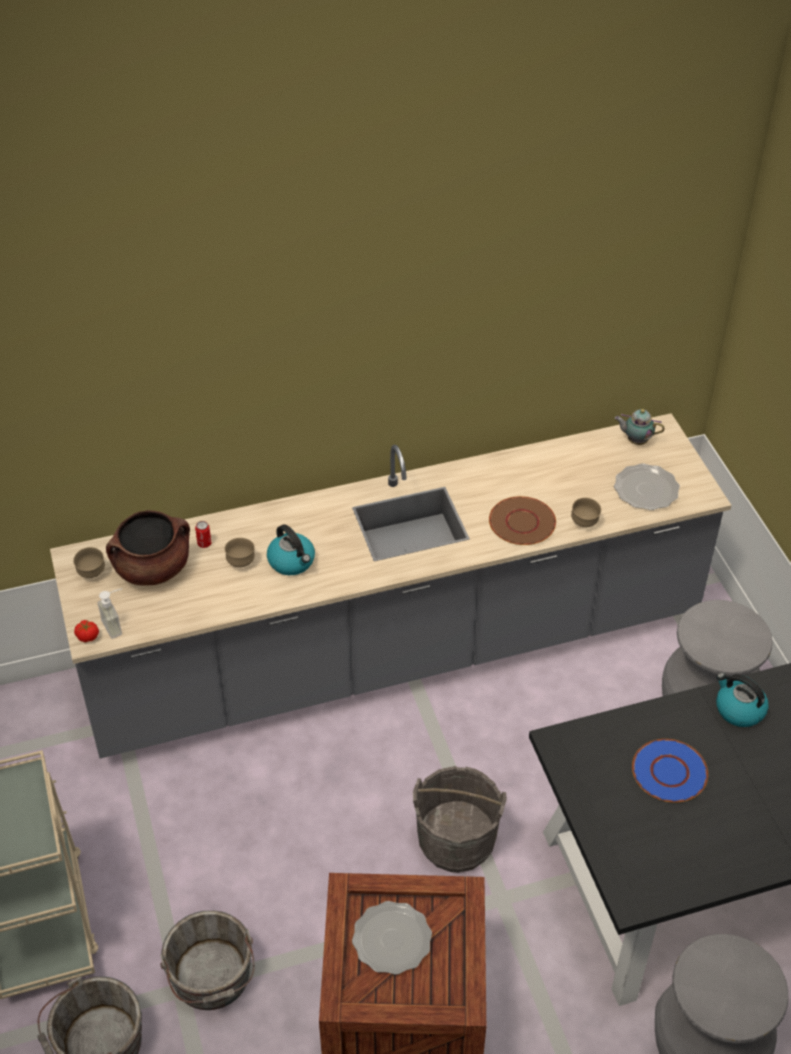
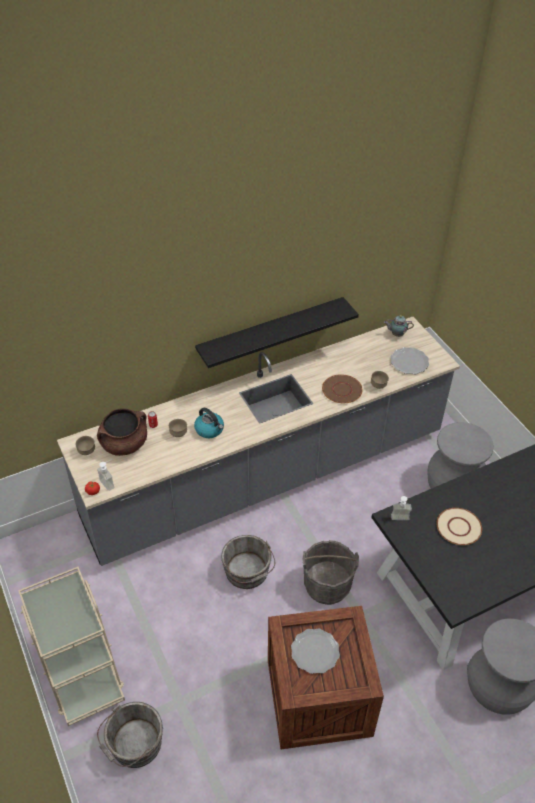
camera: 10 degrees left, 0 degrees up
grey bucket [160,911,255,1010] -> grey bucket moved to [221,535,275,589]
blue plate [632,739,708,803] -> beige plate [436,508,482,545]
kettle [716,673,769,727] -> none
none -> black shelf [195,297,359,368]
none -> soap dispenser [391,496,412,520]

